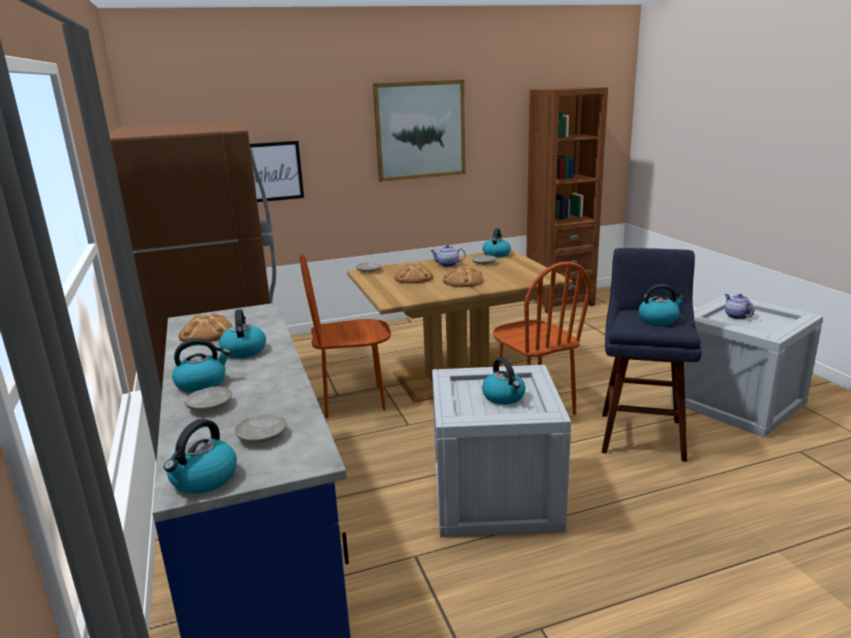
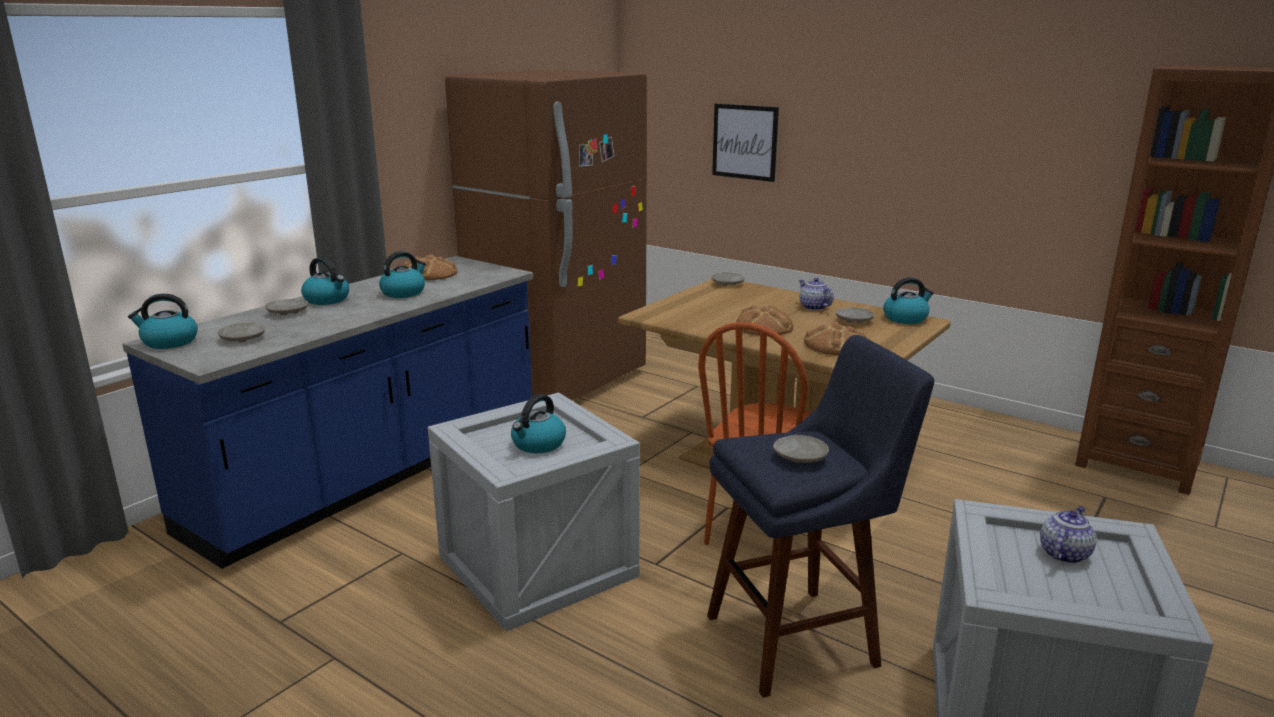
camera: 55 degrees right, 0 degrees up
brown chair [300,254,391,418] -> none
picture [373,80,466,182] -> none
bread [394,263,434,284] -> bread moved to [804,322,866,355]
kettle [639,284,685,325] -> beige plate [773,435,829,463]

